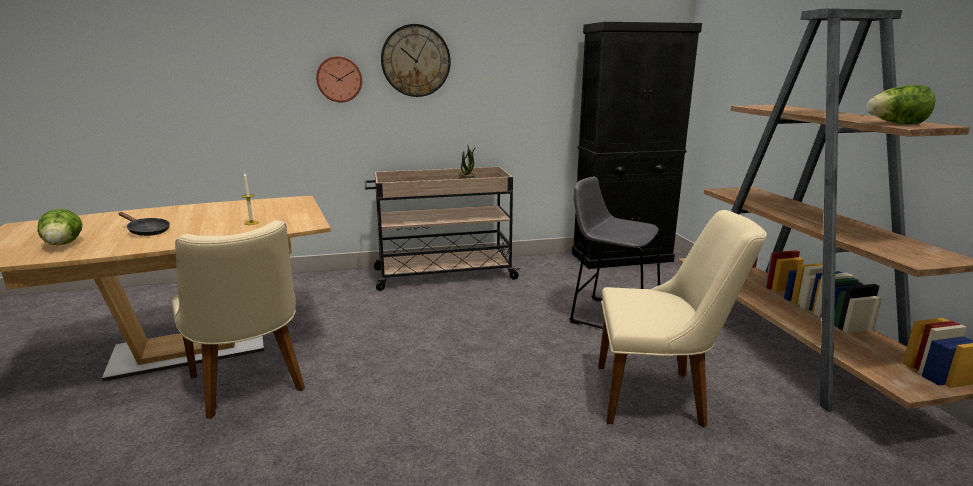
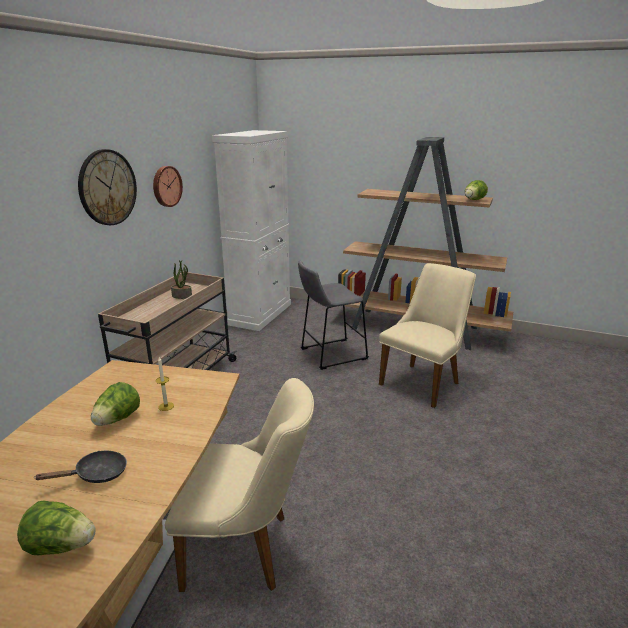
camera: 55 degrees left, 5 degrees up
wall clock [316,56,362,102] -> wall clock moved to [153,166,183,207]
black cabinet [572,22,702,269] -> white cabinet [212,130,291,331]
none -> lettuce [91,382,140,426]

